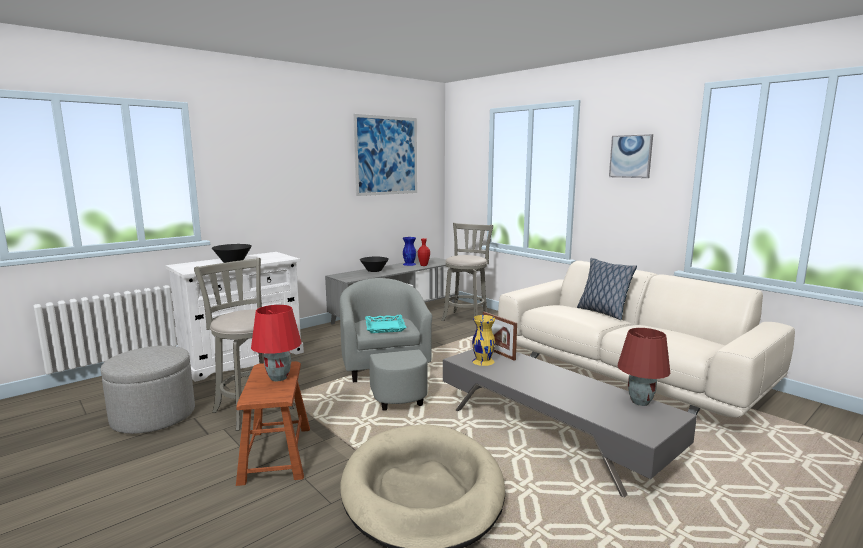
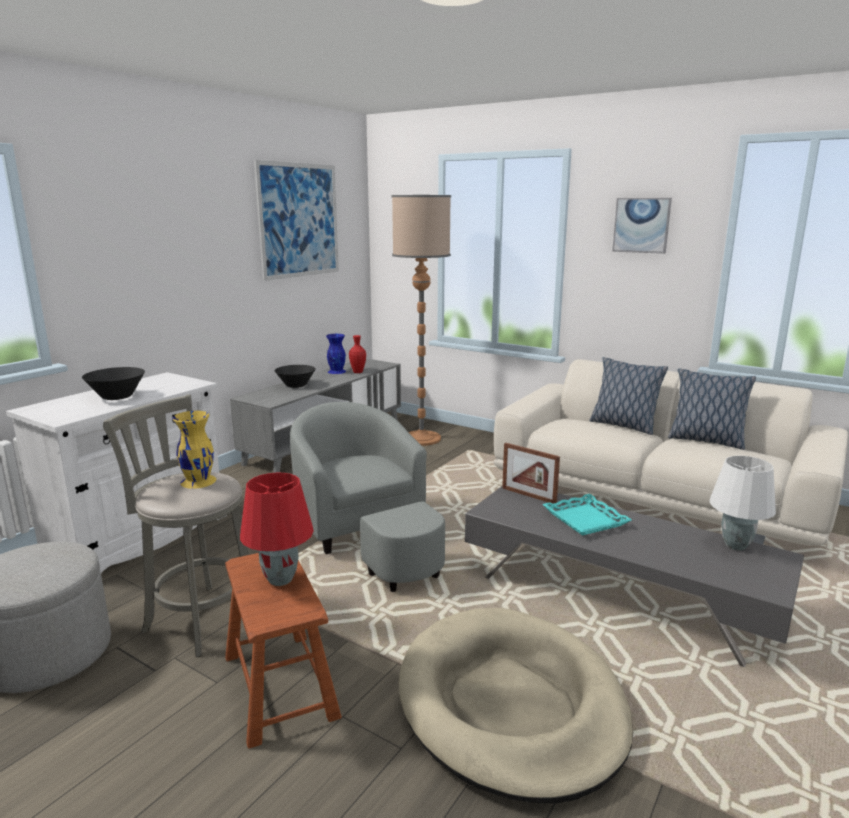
camera: 15 degrees left, 5 degrees up
turquoise tray [365,315,407,333] -> turquoise tray moved to [542,494,632,536]
grey stool [441,223,493,321] -> floor lamp [391,195,451,446]
yellow vase [472,315,496,366] -> yellow vase moved to [173,411,216,489]
red table lamp [617,328,671,406] -> white table lamp [710,456,776,551]
none -> pillow [668,368,756,450]

